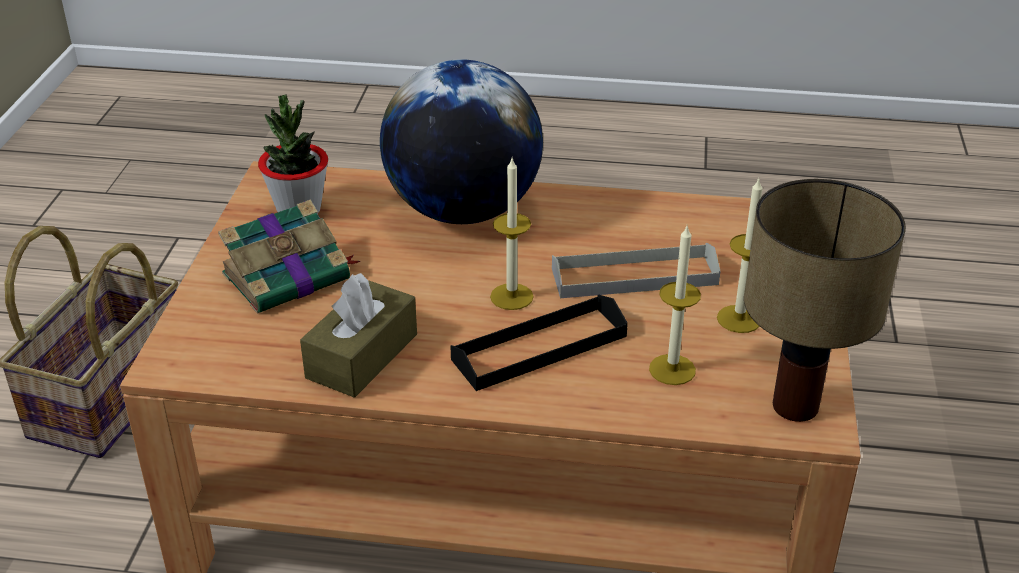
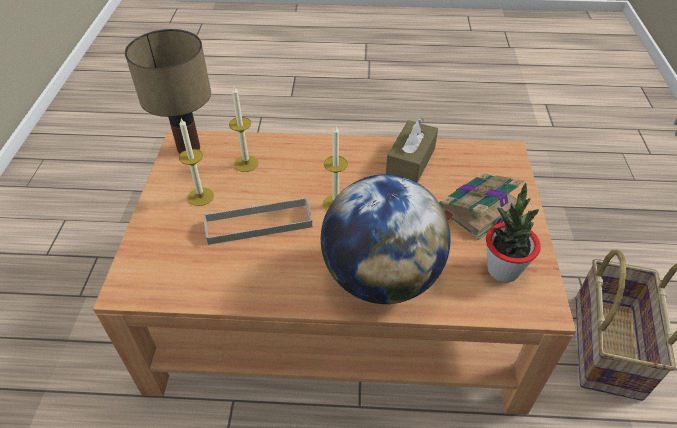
camera: 175 degrees right, 10 degrees up
black tray [450,295,628,391] -> none

